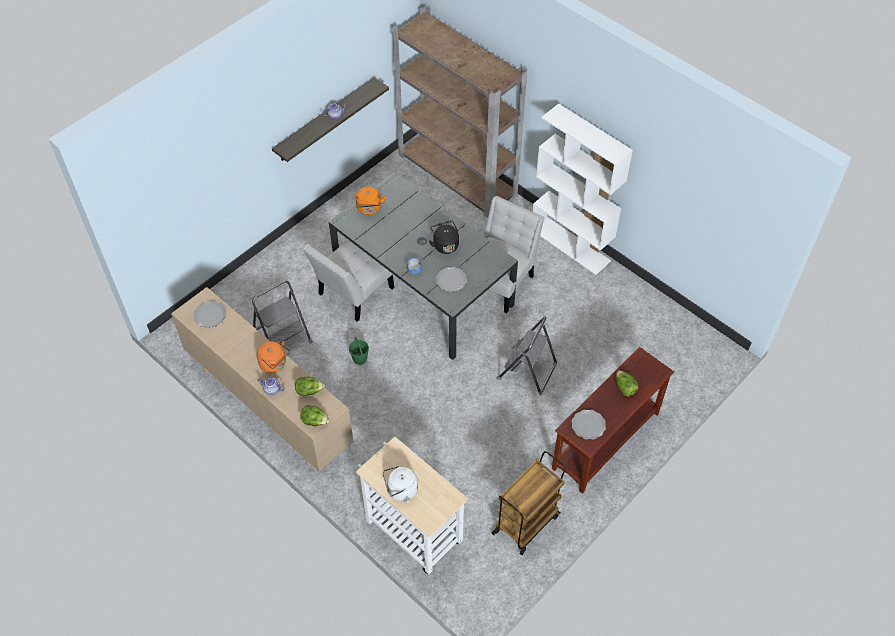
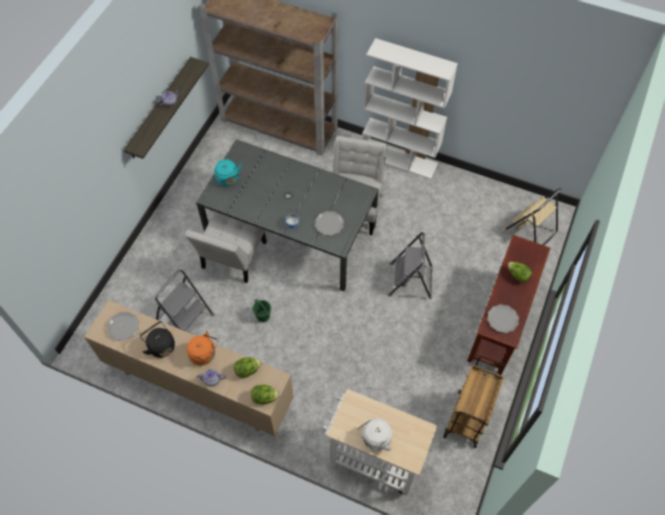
camera: 20 degrees left, 5 degrees up
orange kettle [356,187,386,215] -> turquoise kettle [214,159,242,186]
black kettle [429,220,459,254] -> black kettle moved to [140,321,175,358]
none -> beige step ladder [502,188,561,246]

